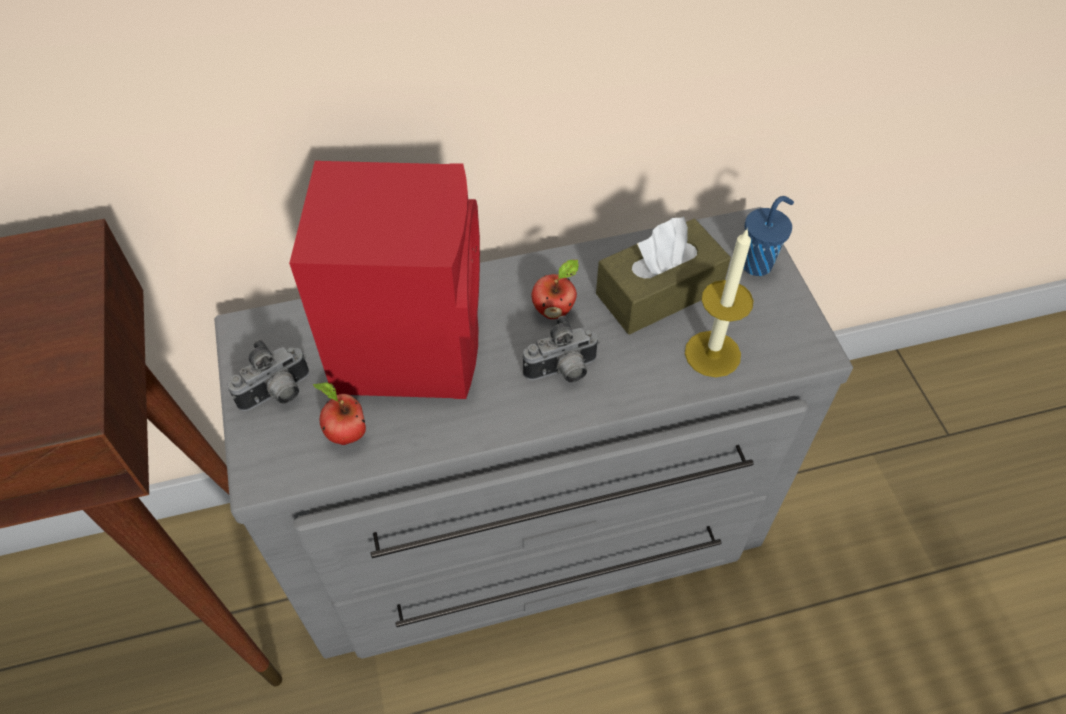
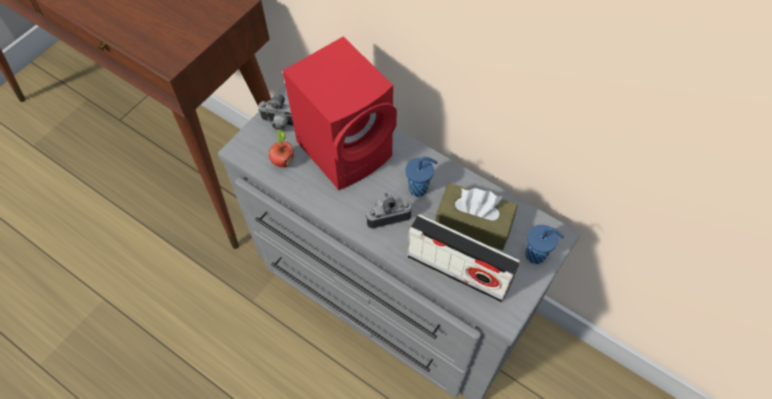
camera: 50 degrees right, 5 degrees up
camera [523,316,600,382] -> camera turned 135 degrees clockwise [366,193,412,229]
apple [532,260,579,319] -> blue cup [405,157,438,197]
candle [685,228,753,377] -> radio [407,214,520,302]

